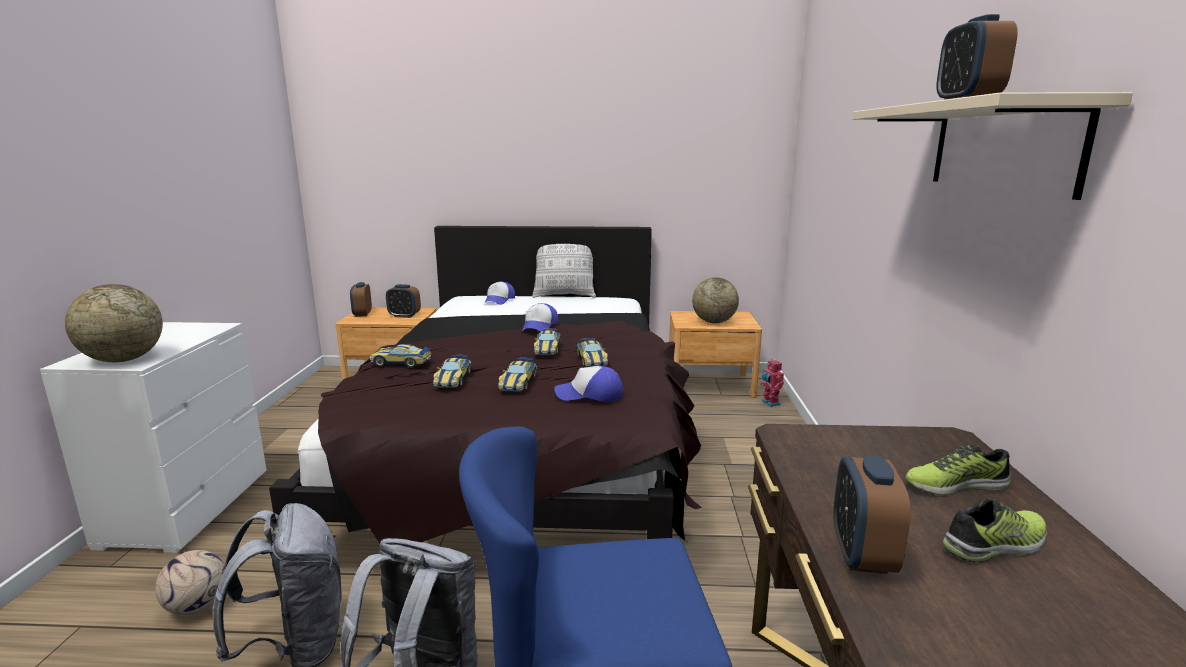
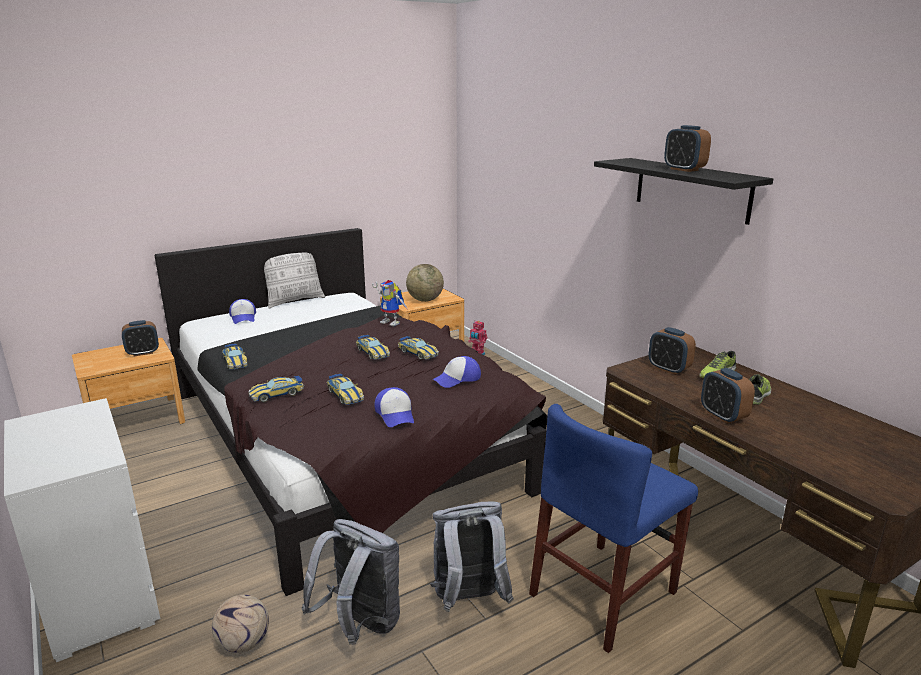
camera: 35 degrees left, 5 degrees up
globe [65,284,163,362] -> none
alarm clock [350,282,372,317] -> alarm clock moved to [649,327,696,375]
toy car [498,358,537,391] -> toy car moved to [222,344,248,370]
cap [522,303,558,332] -> cap moved to [374,387,414,427]
beige shelf [852,92,1133,200] -> black shelf [594,158,773,225]
none -> toy robot [372,280,409,326]

